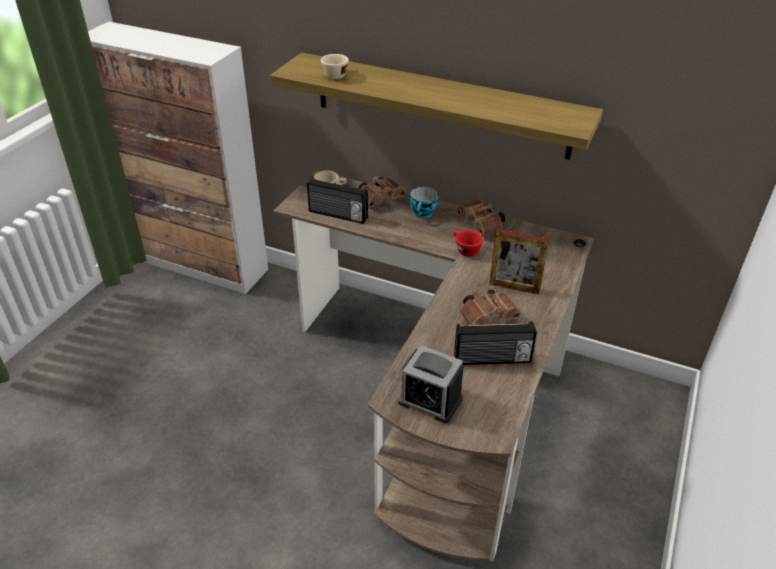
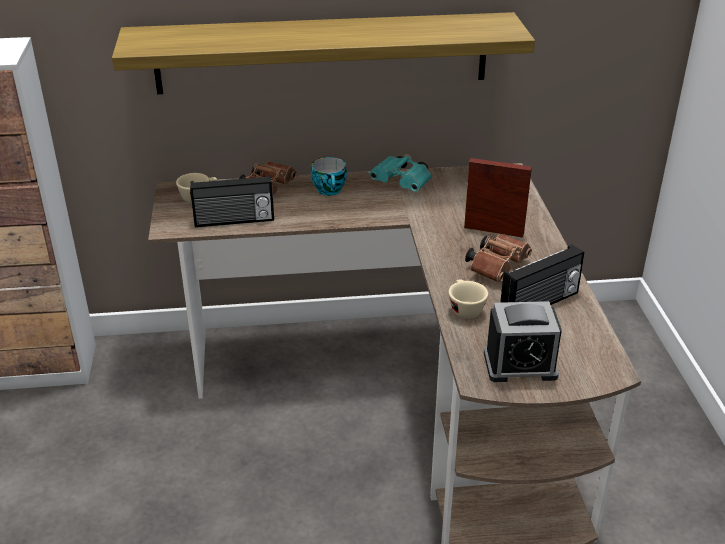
camera: 30 degrees left, 5 degrees down
beige cup [321,54,349,79] -> beige cup moved to [448,280,488,319]
red cup [454,230,483,257] -> none
brown binoculars [457,200,505,235] -> turquoise binoculars [369,154,432,192]
picture frame [489,229,549,294] -> picture frame turned 150 degrees counterclockwise [464,158,532,238]

